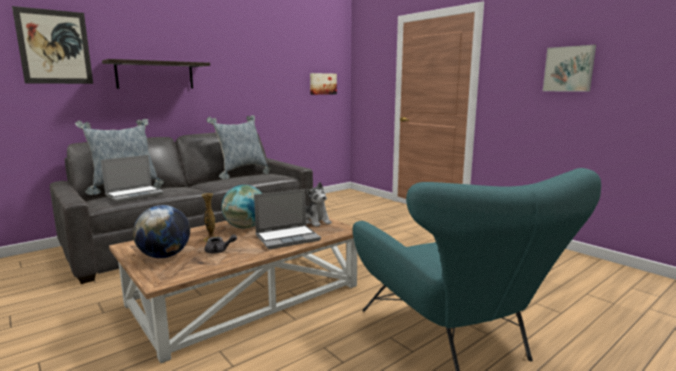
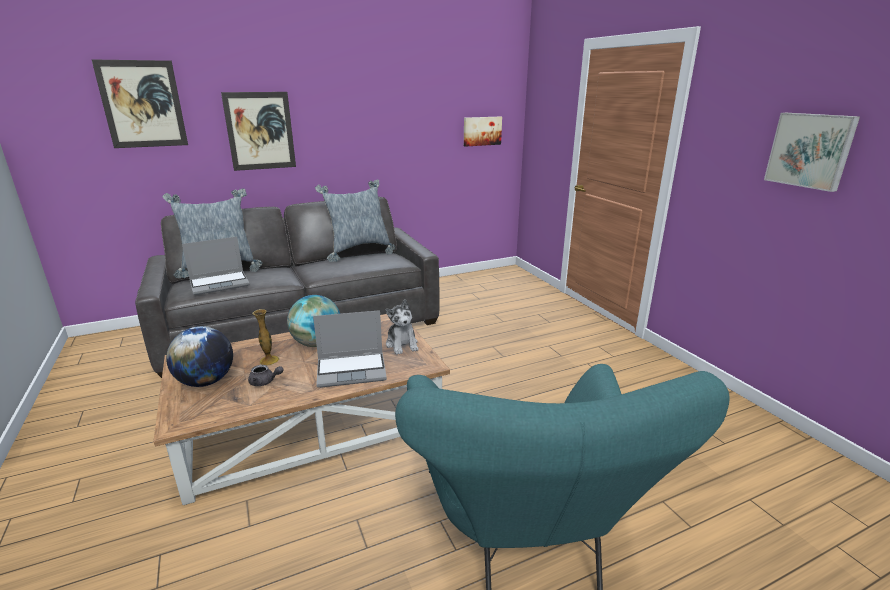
camera: 15 degrees right, 10 degrees up
shelf [102,59,210,89] -> picture [221,92,296,171]

